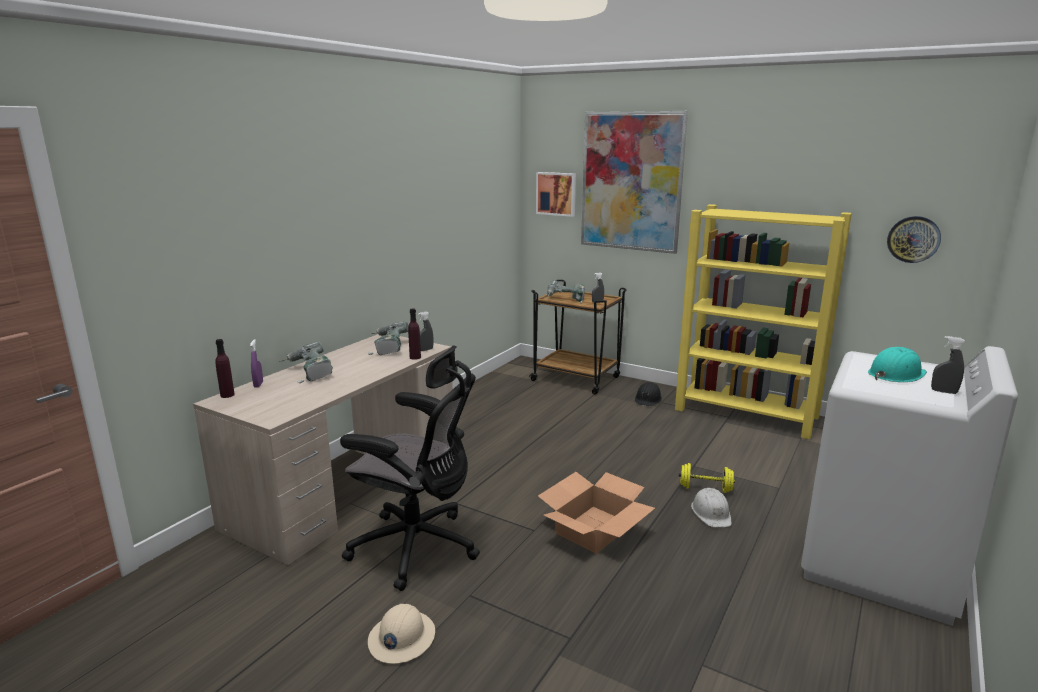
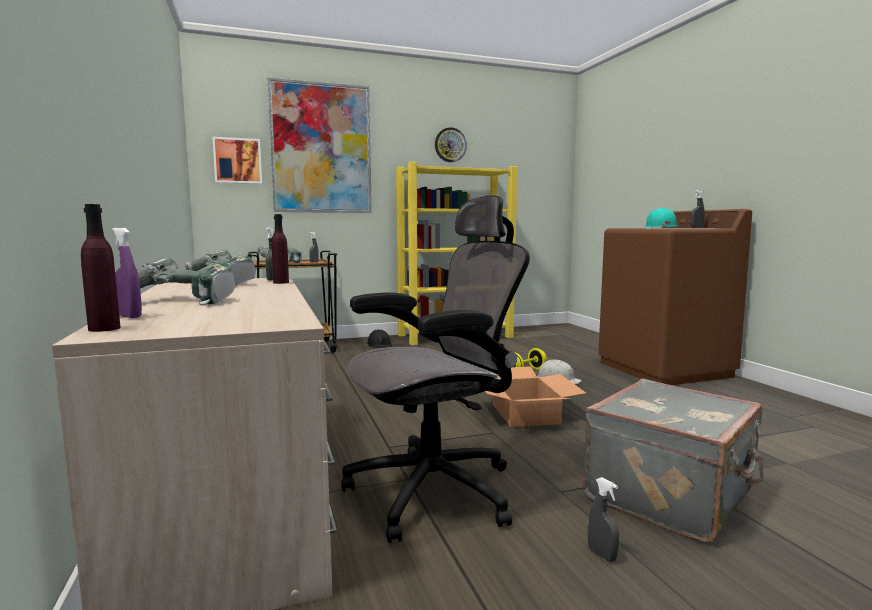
camera: 50 degrees left, 10 degrees down
beige hard hat [368,604,435,664] -> grey spray bottle [588,477,619,562]
white washing machine [801,346,1018,626] -> brown washing machine [598,209,752,385]
wall clock [887,216,941,263] -> wall clock moved to [435,127,467,162]
none -> grey suitcase [583,379,763,543]

